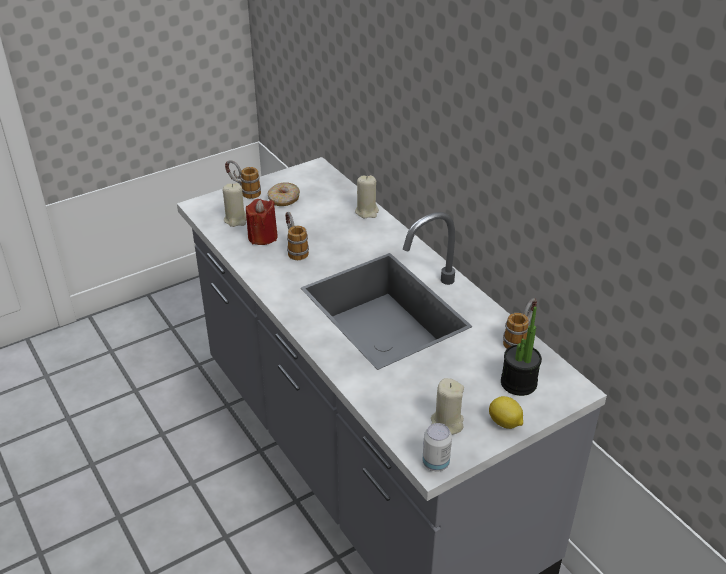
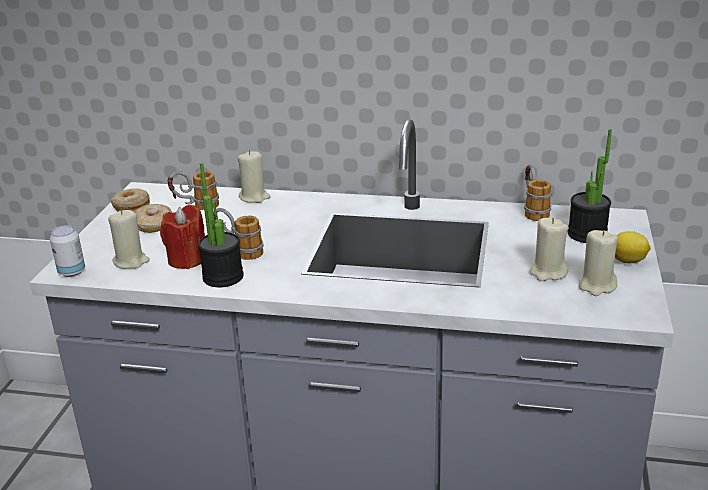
camera: 45 degrees left, 10 degrees down
mug [225,160,261,199] -> mug moved to [167,171,219,210]
can [422,423,452,471] -> can moved to [50,225,85,277]
none -> donut [111,188,150,212]
none -> potted plant [198,163,244,287]
none -> beige candle [530,218,568,281]

